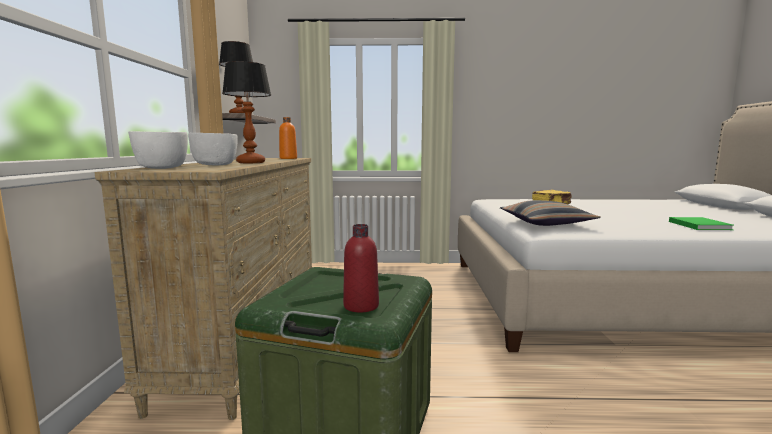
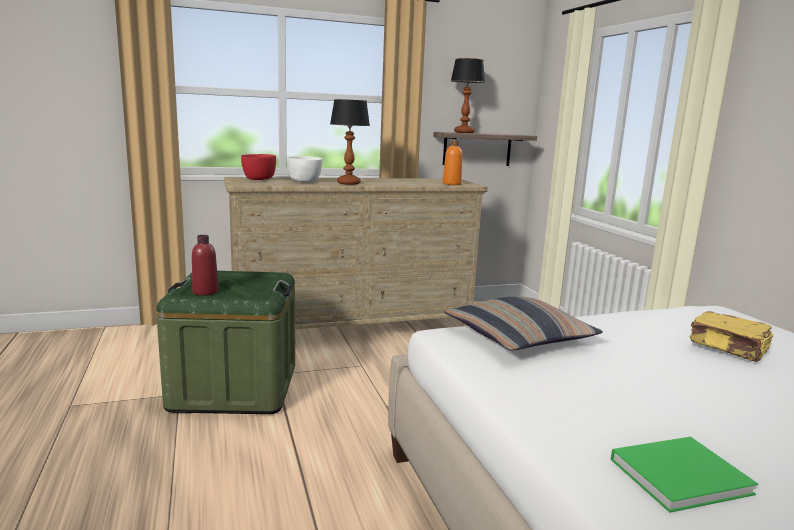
camera: 70 degrees right, 5 degrees up
white bowl [128,131,188,169] -> red bowl [241,154,276,180]

